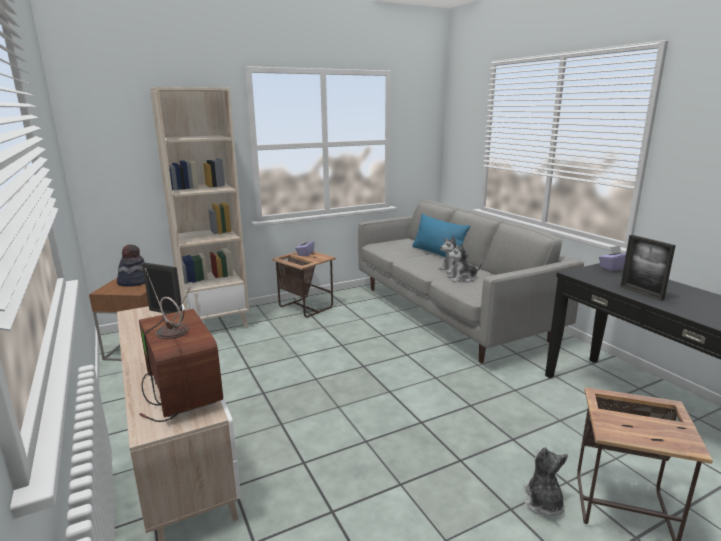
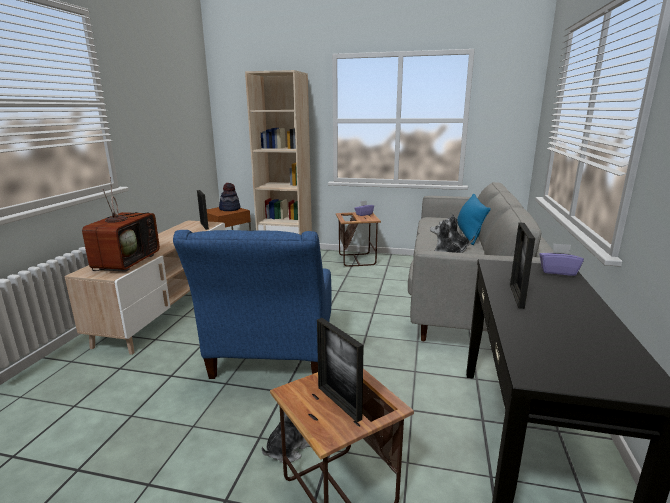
camera: 40 degrees right, 0 degrees up
none -> blue armchair [173,230,331,379]
none -> picture frame [317,318,364,422]

